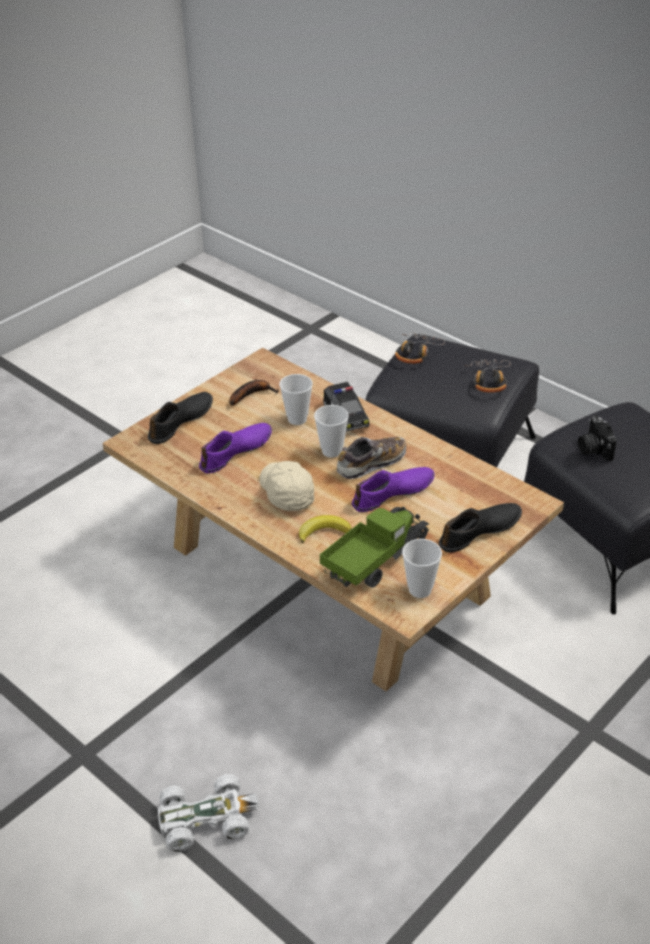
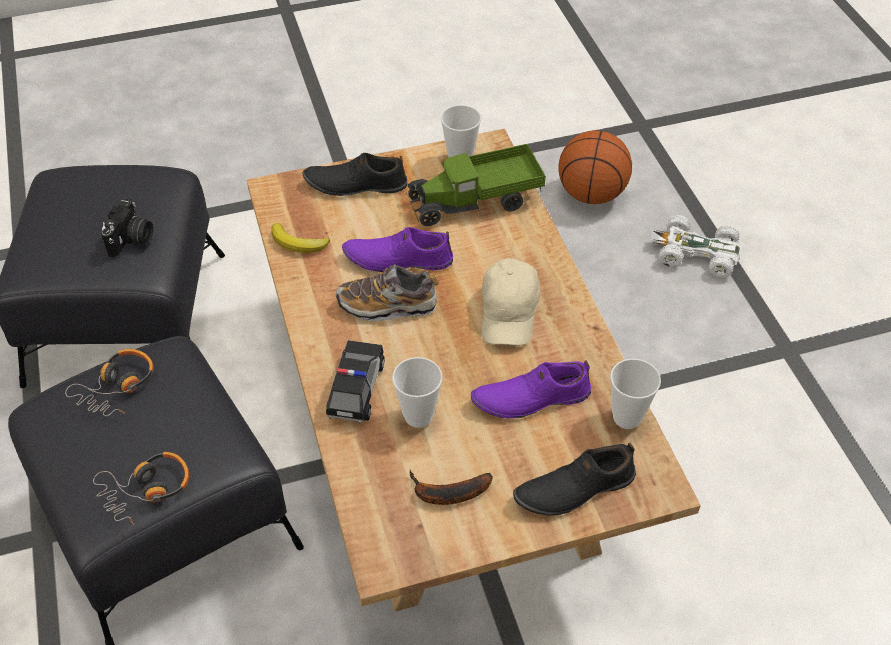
camera: 150 degrees left, 10 degrees up
banana [299,515,352,544] -> banana moved to [271,223,330,253]
cup [314,405,349,458] -> cup moved to [610,359,661,429]
none -> basketball [558,130,632,204]

